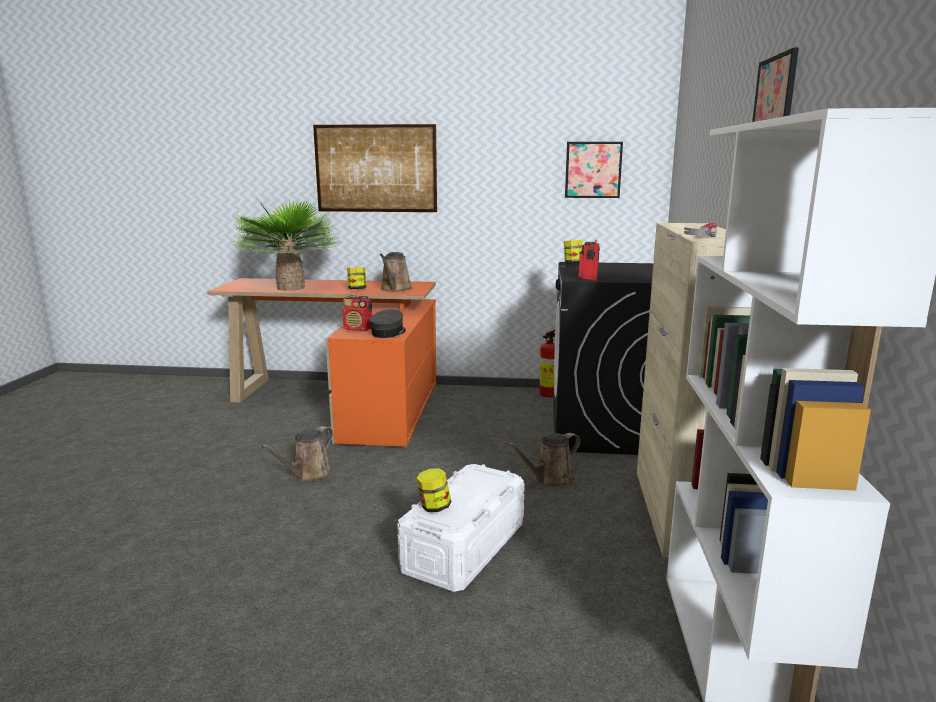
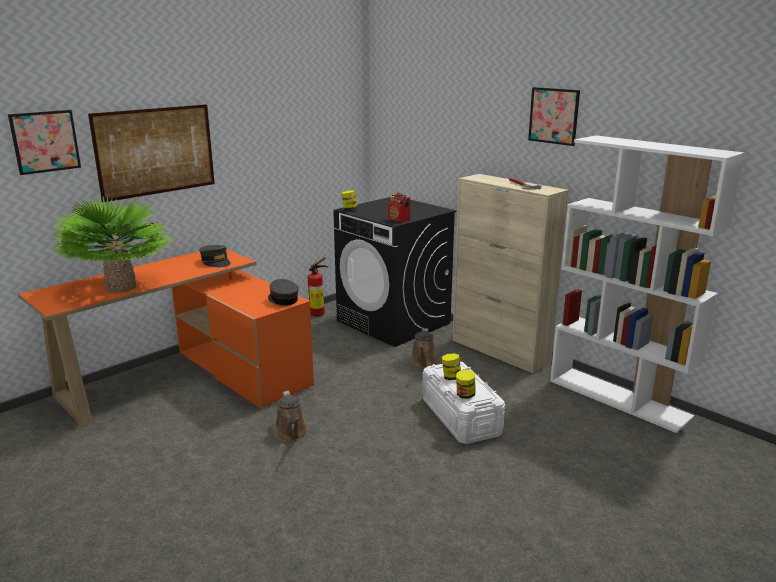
camera: 50 degrees left, 5 degrees up
radio [343,293,372,331] -> none
jar [347,267,366,289] -> jar moved to [442,353,461,380]
brown watering can [380,252,412,292] -> grey cap [199,245,230,267]
picture [565,142,623,198] -> picture moved to [8,110,81,175]

